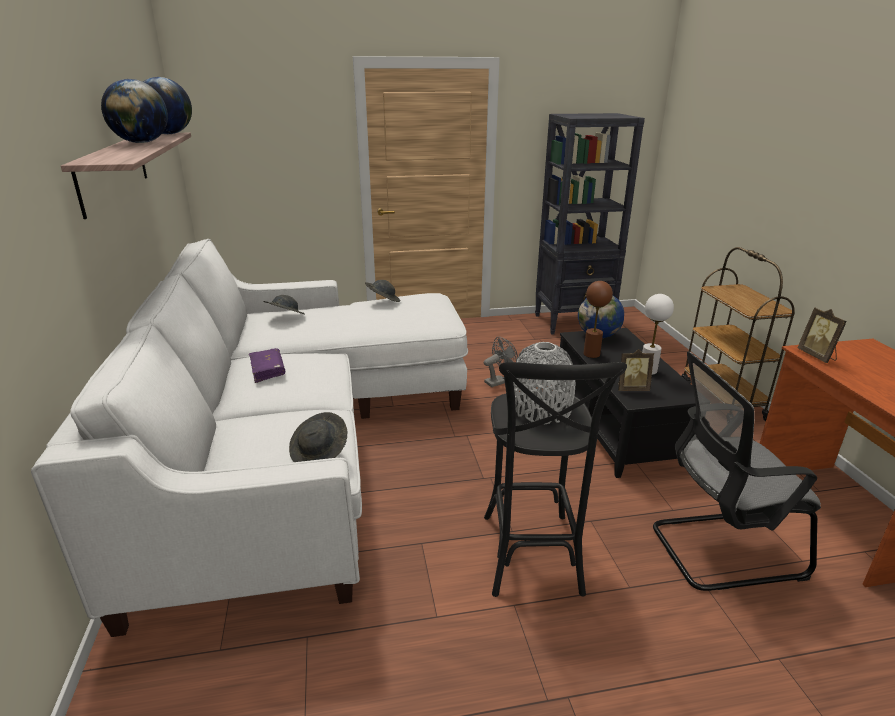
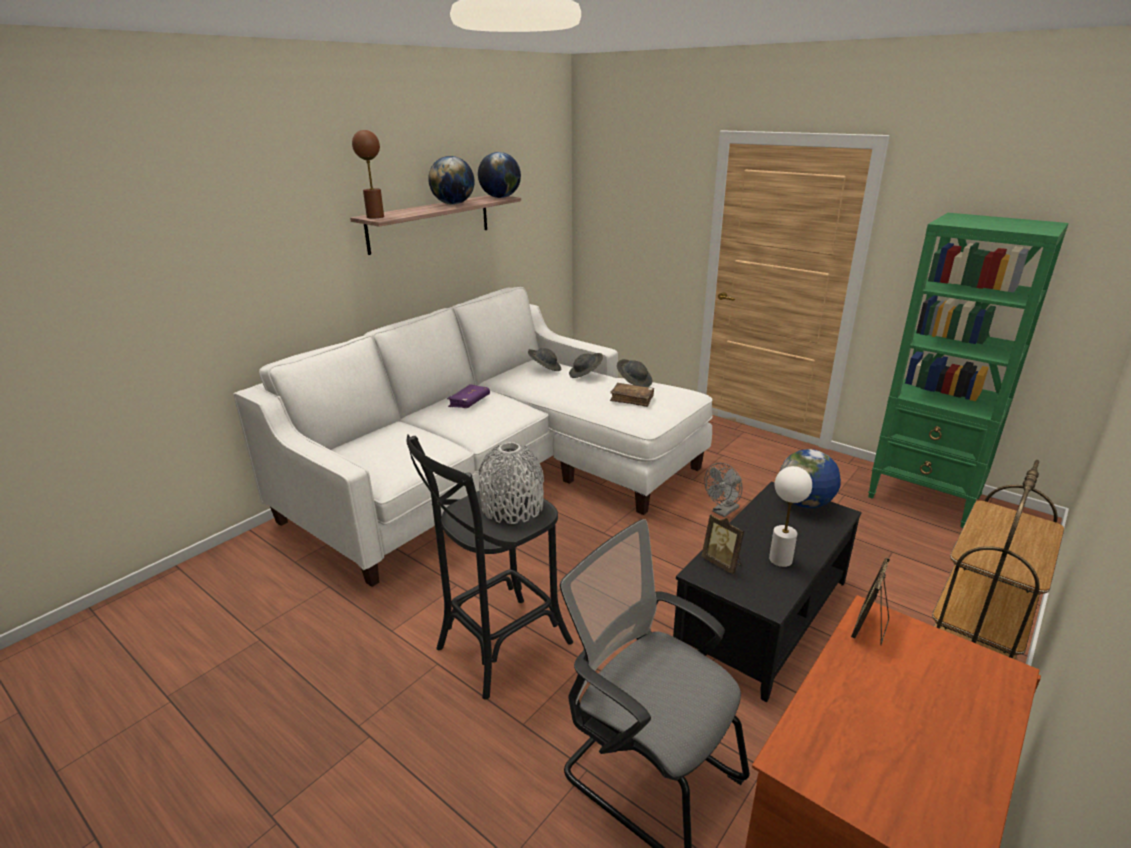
camera: 50 degrees right, 0 degrees up
grey hat [289,412,347,462] -> grey hat moved to [569,353,603,378]
grey fan [484,337,518,387] -> grey fan turned 120 degrees clockwise [704,463,742,517]
black bookcase [535,113,645,335] -> green bookcase [868,213,1069,528]
brown table lamp [584,281,613,358] -> brown table lamp moved to [352,130,384,219]
none -> brown book [610,383,654,407]

